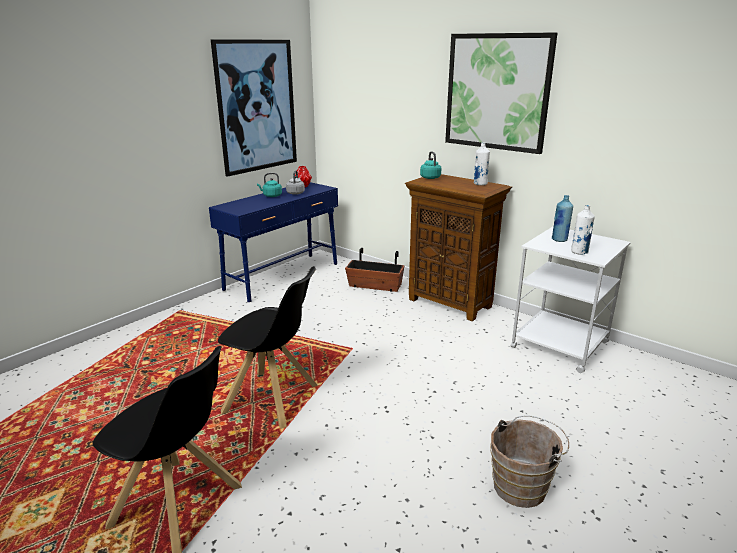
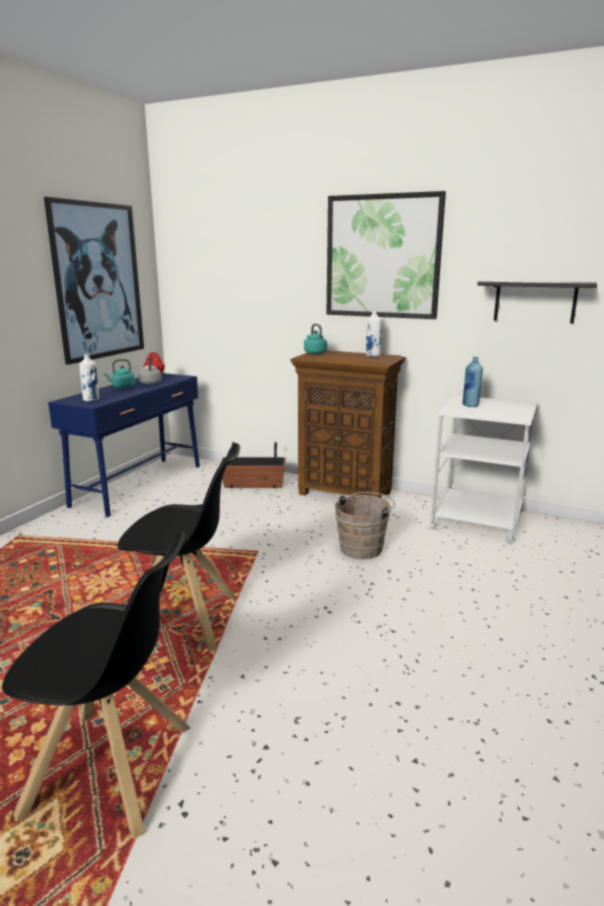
camera: 15 degrees left, 5 degrees down
brown bucket [490,416,569,508] -> brown bucket moved to [335,492,395,559]
white bottle [571,205,595,254] -> white bottle moved to [79,354,99,401]
none -> black shelf [477,280,597,324]

